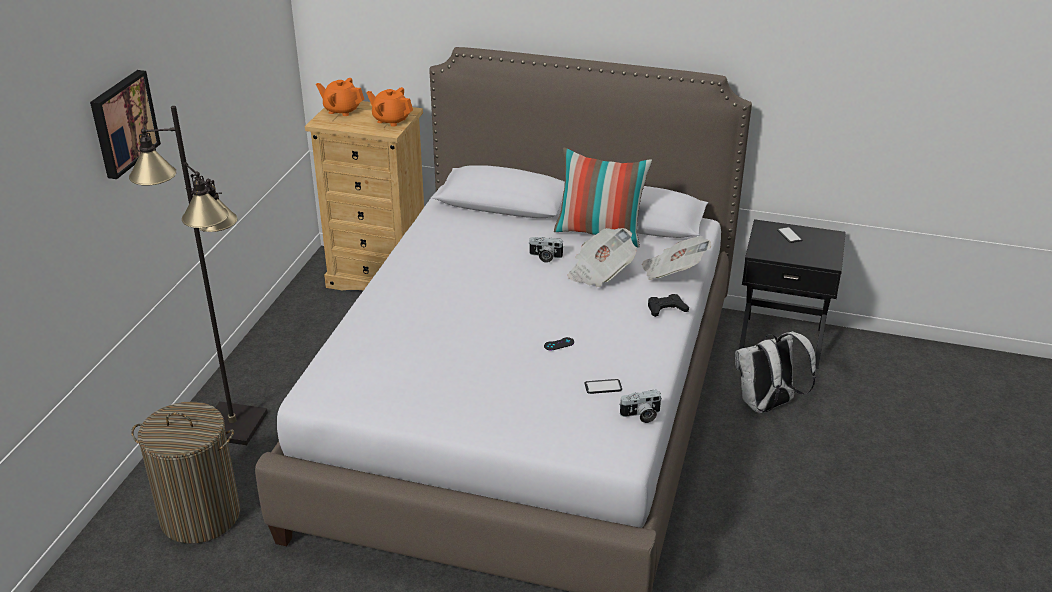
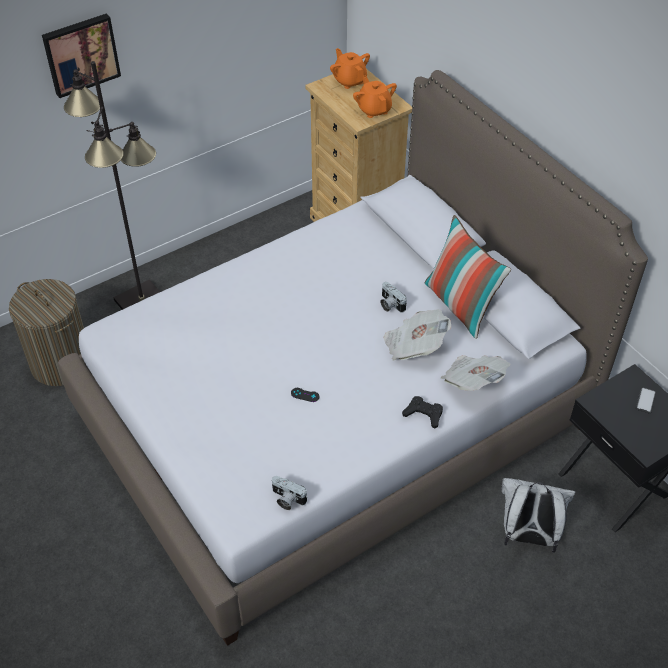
camera: 40 degrees right, 15 degrees up
phone [584,379,622,394] -> none

